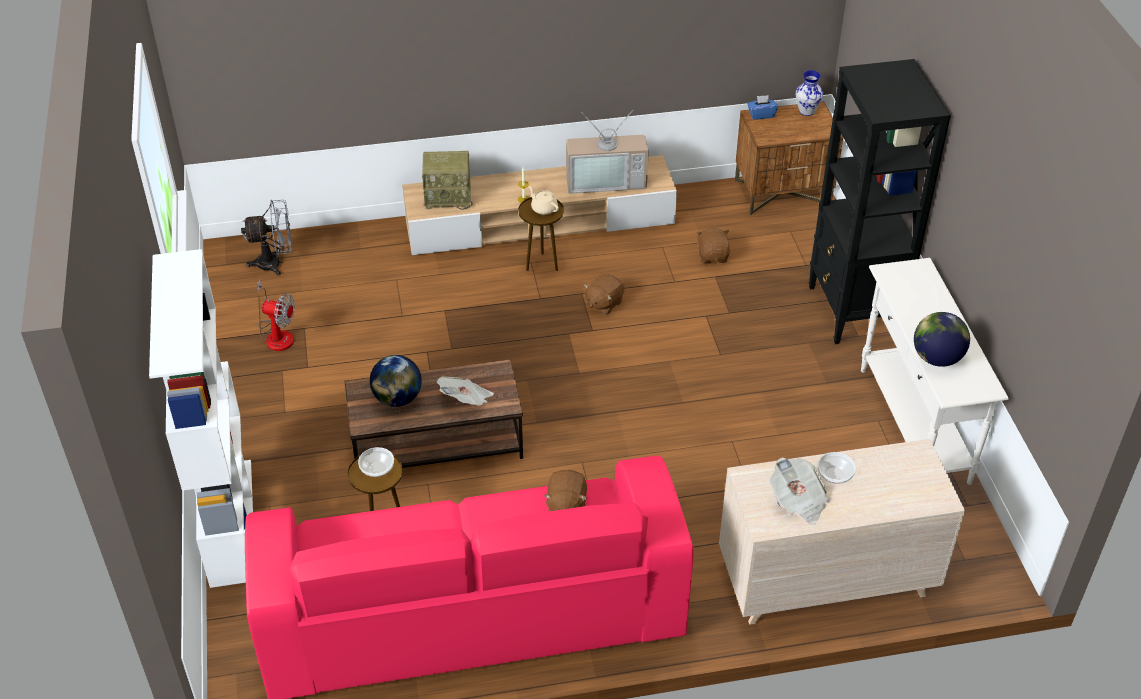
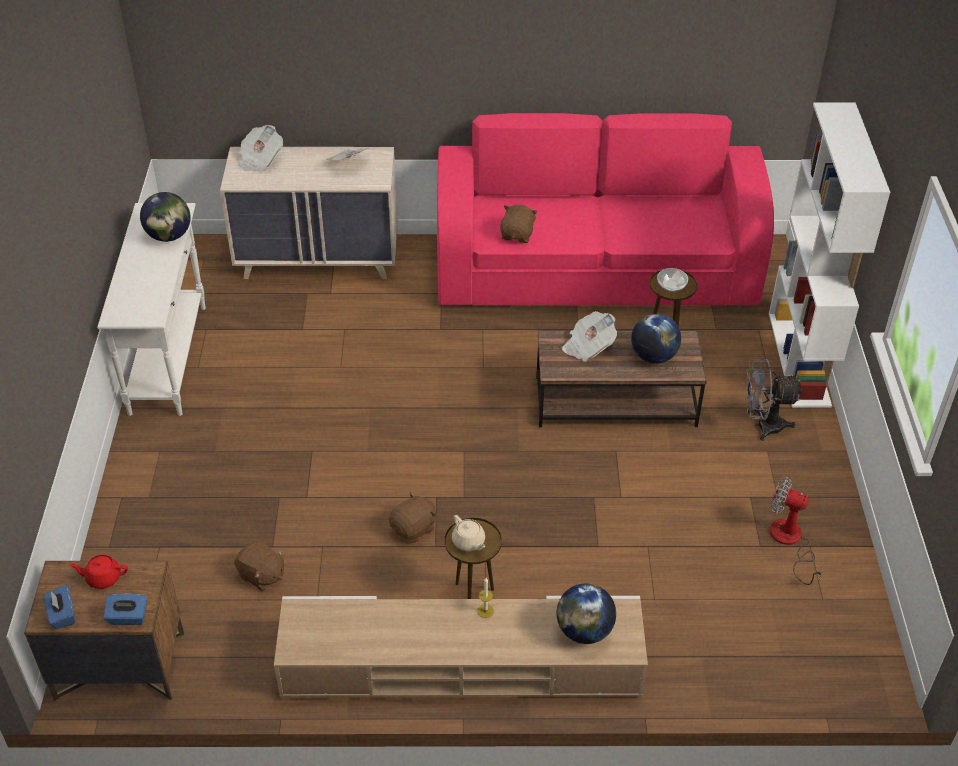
camera: 170 degrees left, 0 degrees up
grey fan [241,200,292,276] -> grey fan moved to [745,359,802,441]
radio [422,151,473,210] -> globe [556,583,616,644]
television [566,109,649,194] -> none
brown plush toy [696,228,730,264] -> brown plush toy turned 60 degrees counterclockwise [234,541,284,591]
vase [796,70,823,116] -> blue tissue box [44,585,75,629]
black bookcase [809,59,951,344] -> none
bowl [818,452,856,484] -> none
none -> red teapot [69,555,128,589]
none -> newspaper [238,125,283,171]

